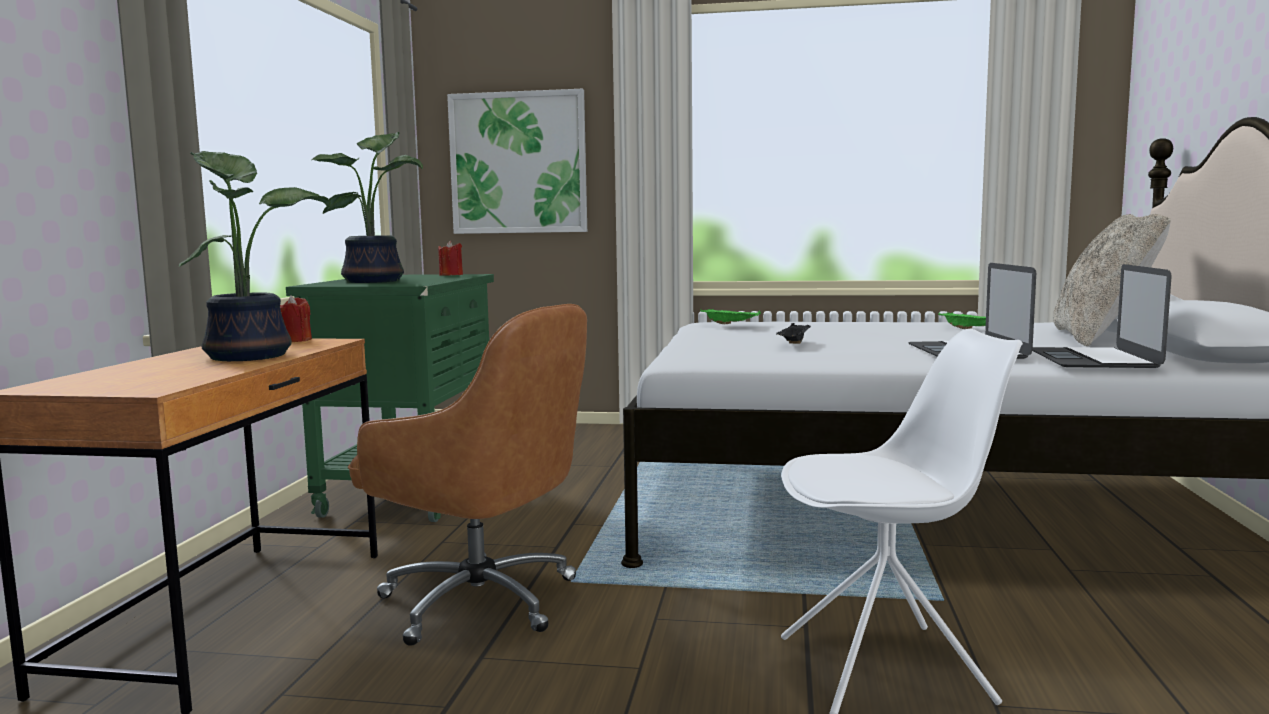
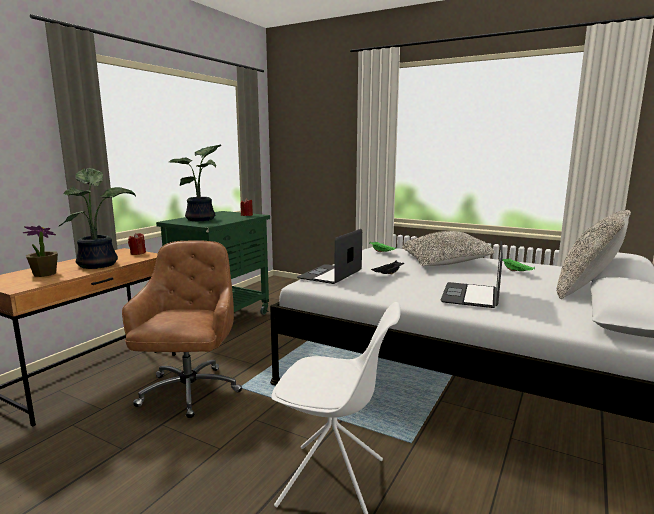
camera: 20 degrees right, 5 degrees up
brown office chair [348,304,587,646] -> brown office chair turned 135 degrees counterclockwise [122,240,242,418]
picture [447,89,587,234] -> none
laptop [1032,264,1172,368] -> laptop moved to [297,229,362,284]
none -> potted plant [23,225,58,277]
none -> beige pillow [403,231,495,266]

